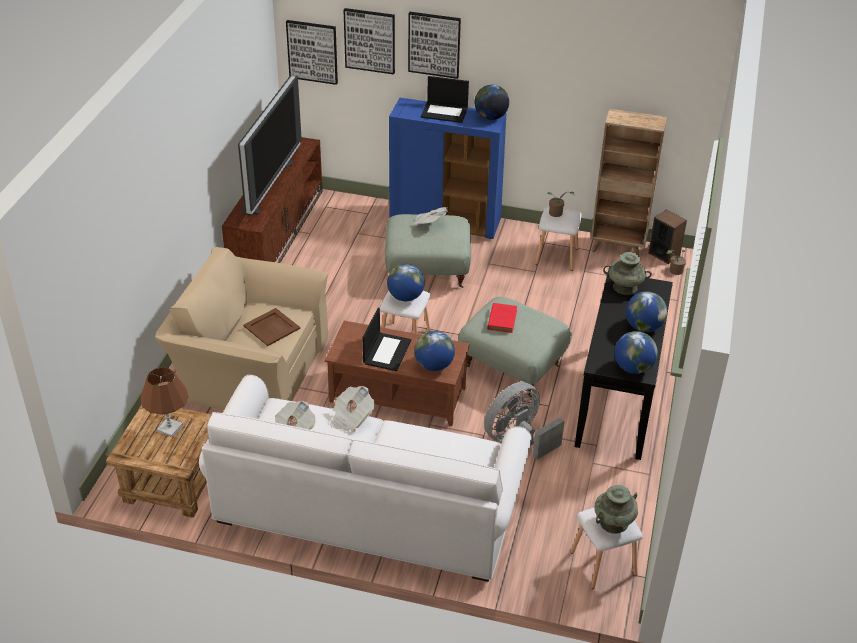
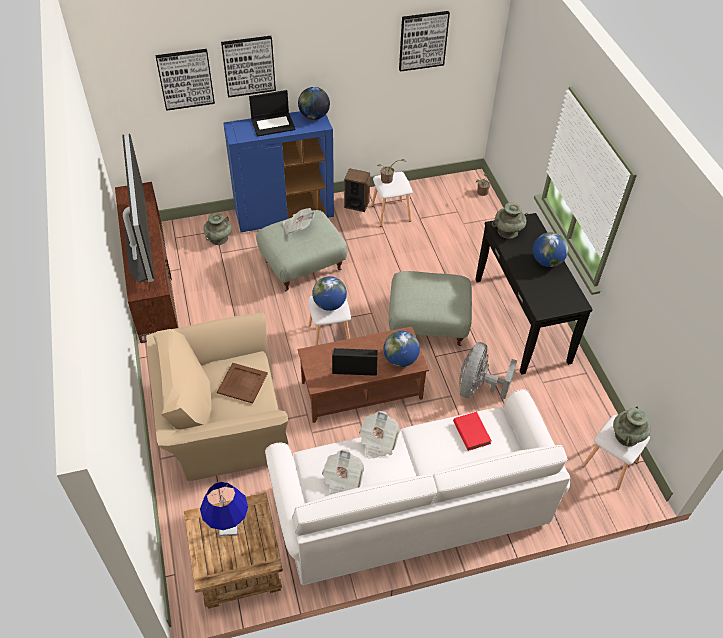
camera: 30 degrees left, 10 degrees up
brown table lamp [140,367,189,437] -> blue table lamp [200,482,248,536]
picture [286,20,338,85] -> picture moved to [399,11,450,72]
laptop [362,308,411,371] -> laptop turned 75 degrees counterclockwise [332,348,378,376]
red book [487,303,517,333] -> red book moved to [453,412,492,451]
brown bookcase [591,109,667,256] -> none
globe [615,331,658,374] -> none
speaker [648,209,687,264] -> speaker moved to [344,168,370,212]
none -> turquoise vase [203,213,232,245]

